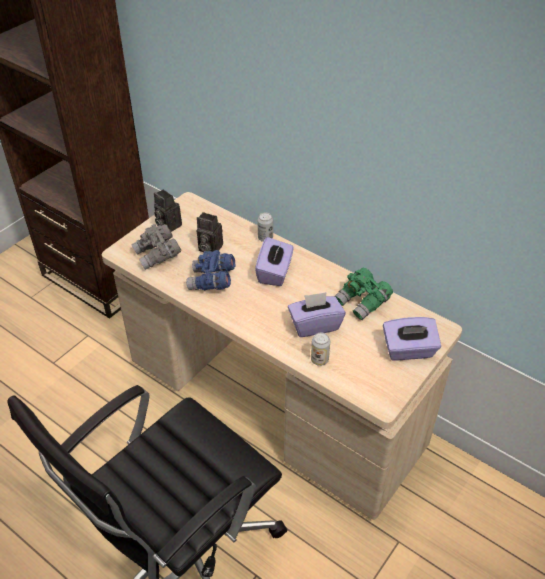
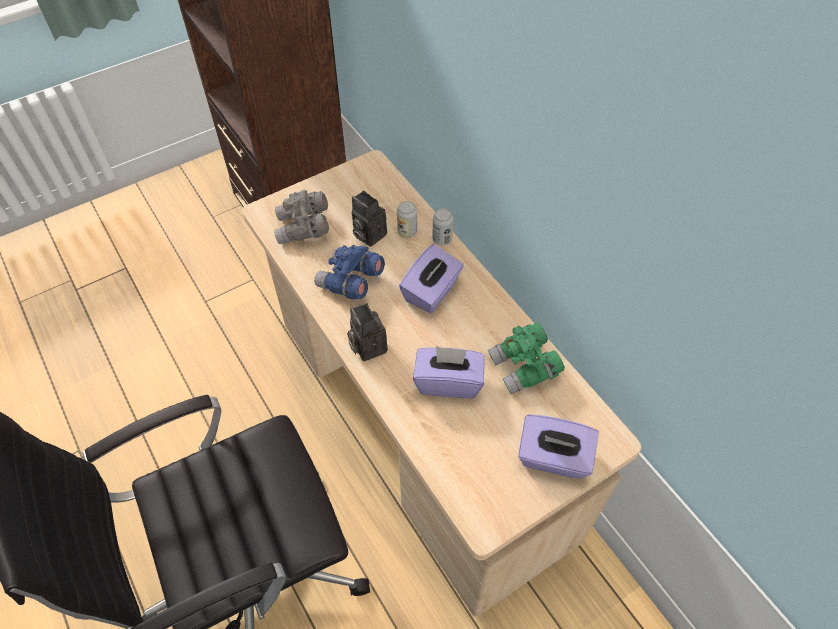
camera: 20 degrees right, 10 degrees up
camera [154,189,182,232] -> camera moved to [347,303,388,361]
can [311,332,330,366] -> can moved to [397,201,417,238]

